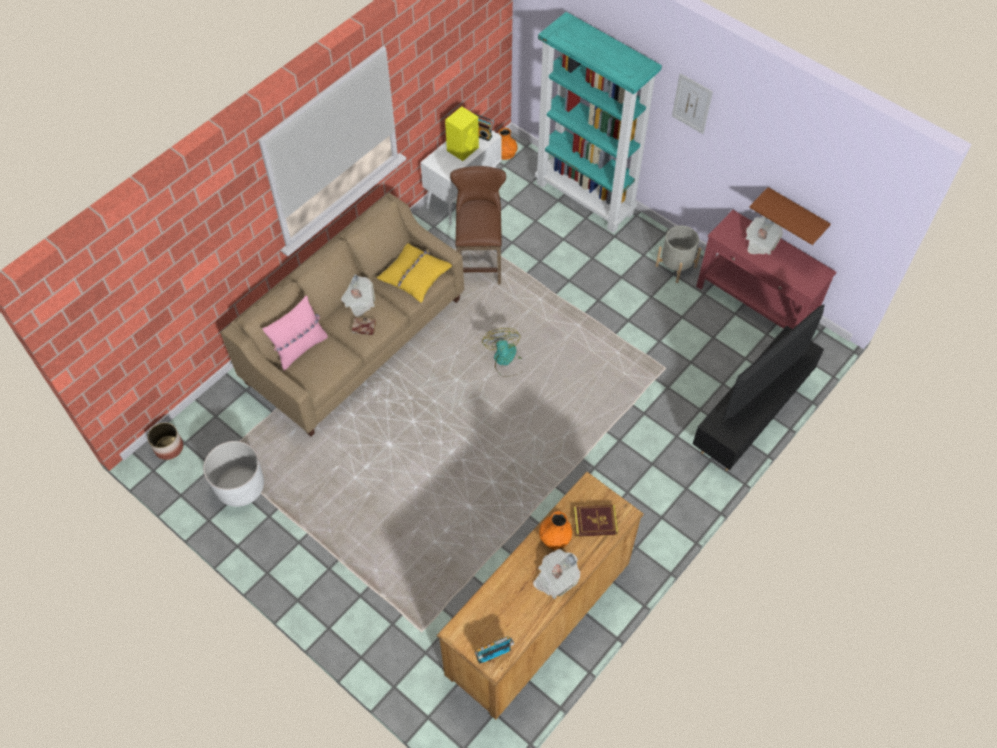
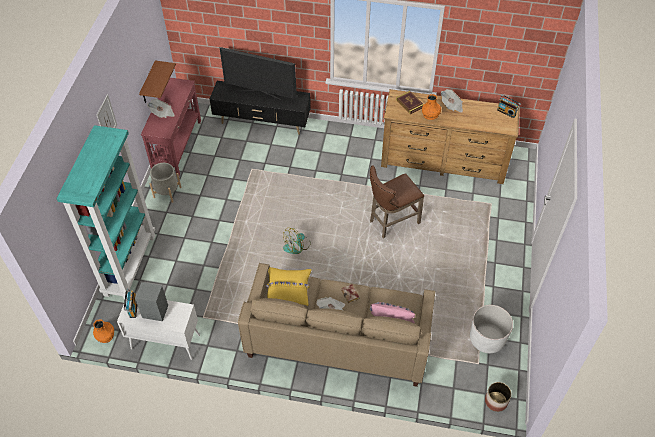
camera: 120 degrees left, 5 degrees down
yellow speaker [445,106,479,161] -> grey speaker [135,282,168,321]
brown stool [450,166,506,284] -> brown stool moved to [370,165,424,238]

